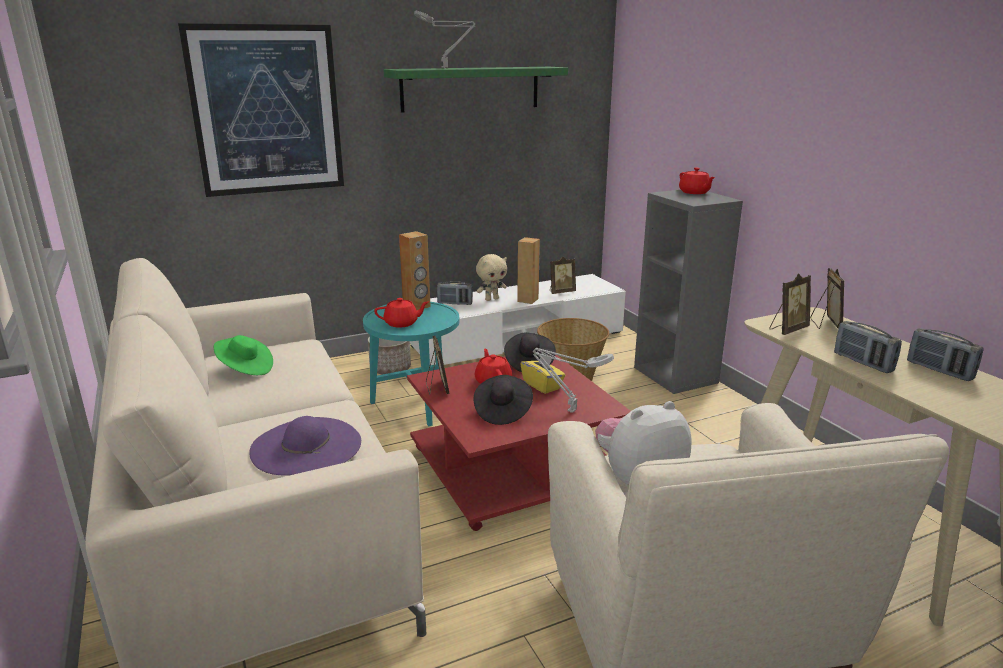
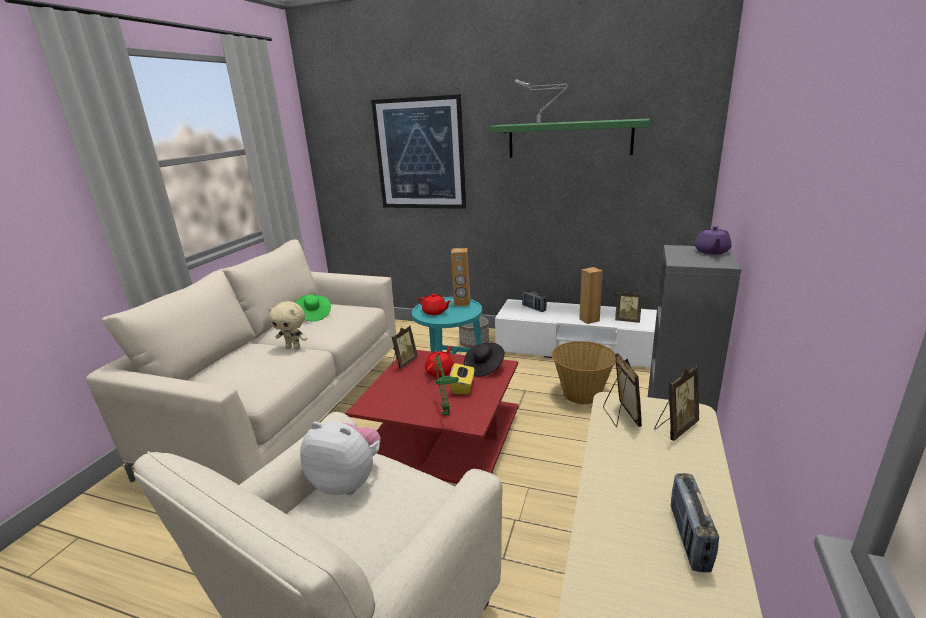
camera: 45 degrees right, 0 degrees up
purple hat [249,416,361,476] -> none
black hat [474,375,533,425] -> none
beige plush toy [476,254,507,301] -> beige plush toy moved to [268,301,308,350]
grey table lamp [533,348,614,413] -> green table lamp [434,355,459,416]
red teapot [679,168,715,194] -> purple teapot [695,226,731,255]
picture frame [769,273,811,335] -> picture frame turned 105 degrees counterclockwise [603,353,642,427]
radio [834,321,902,373] -> none

